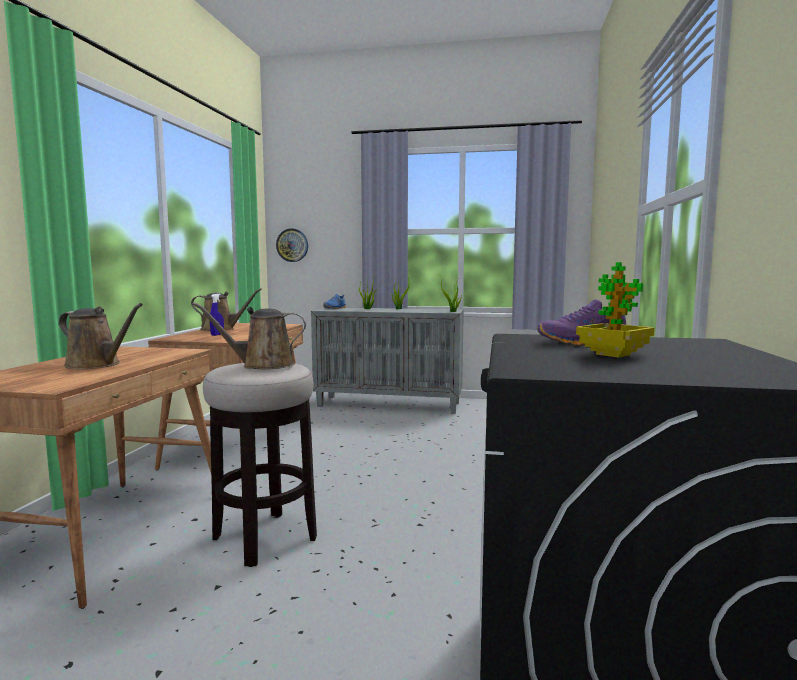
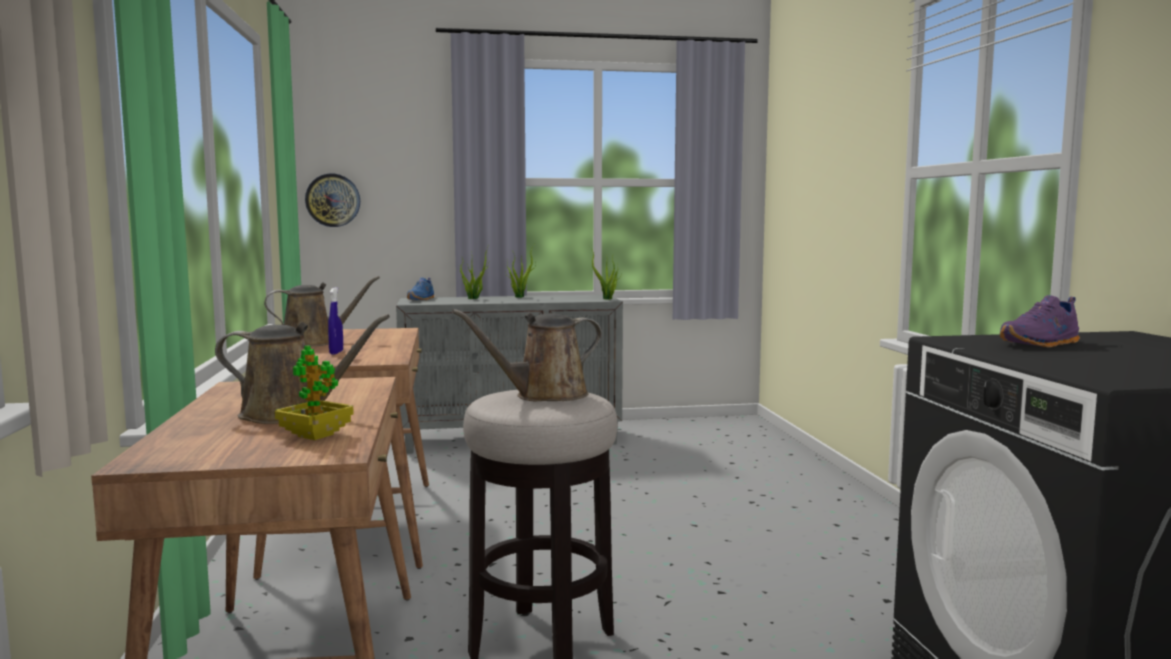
camera: 20 degrees left, 0 degrees up
potted plant [576,262,654,358] -> potted plant moved to [275,345,354,440]

